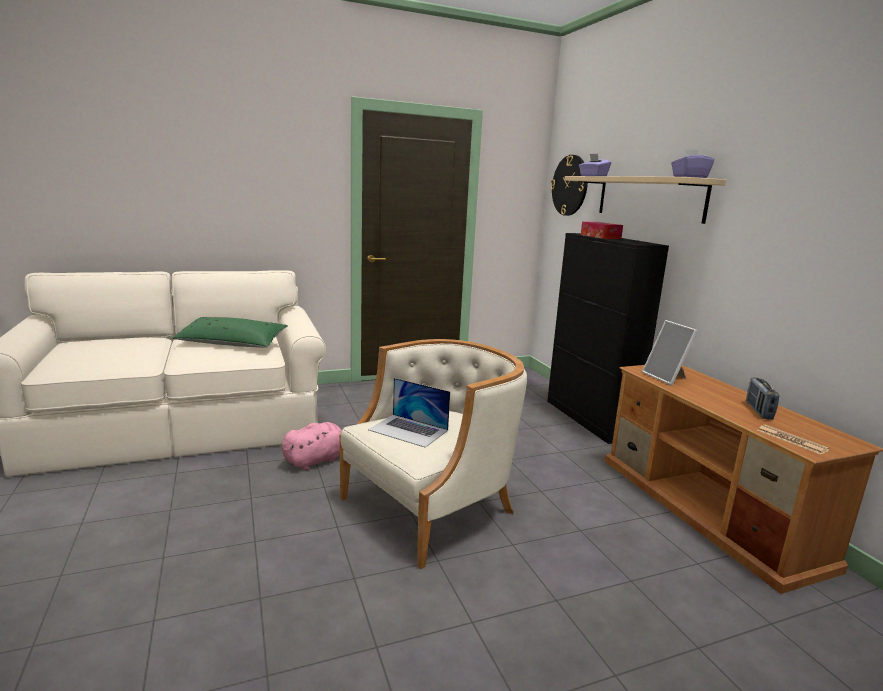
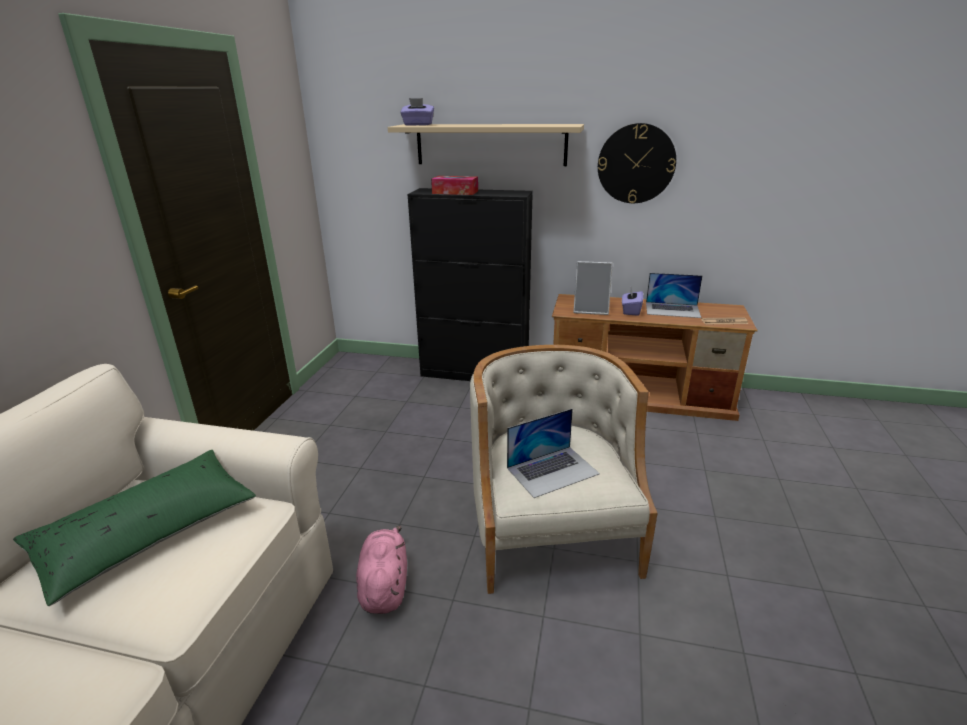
camera: 55 degrees left, 10 degrees up
wall clock [550,155,588,216] -> wall clock moved to [598,123,676,203]
purple tissue box [671,149,714,178] -> purple tissue box moved to [622,288,643,316]
radio [746,378,780,420] -> laptop [646,273,703,318]

